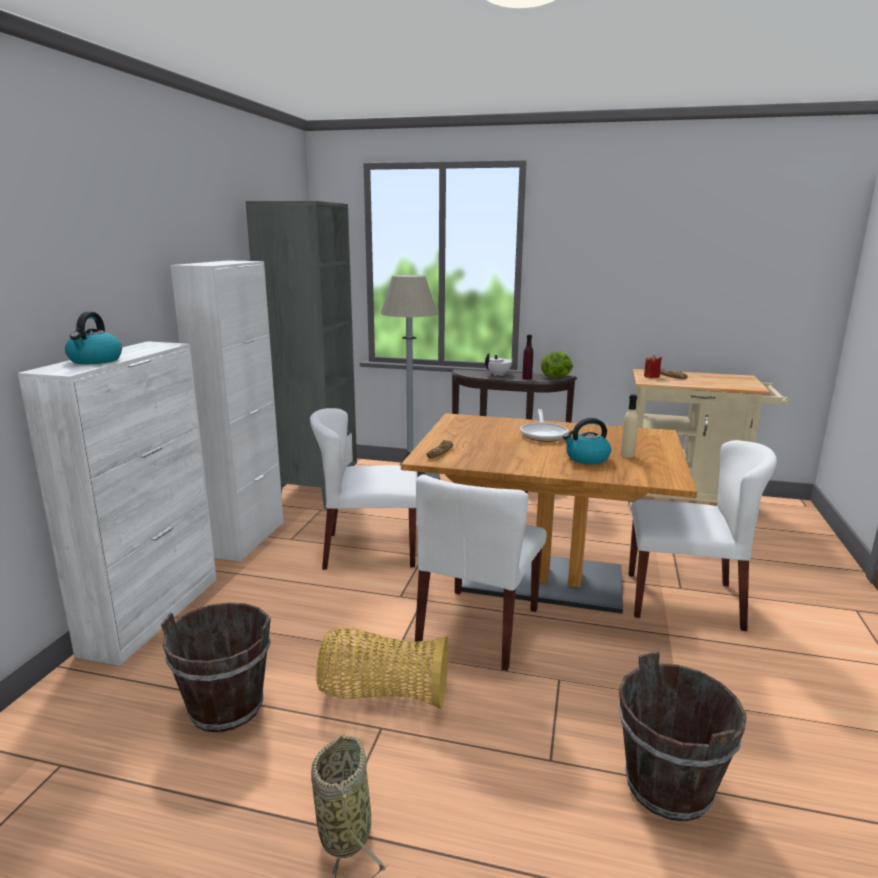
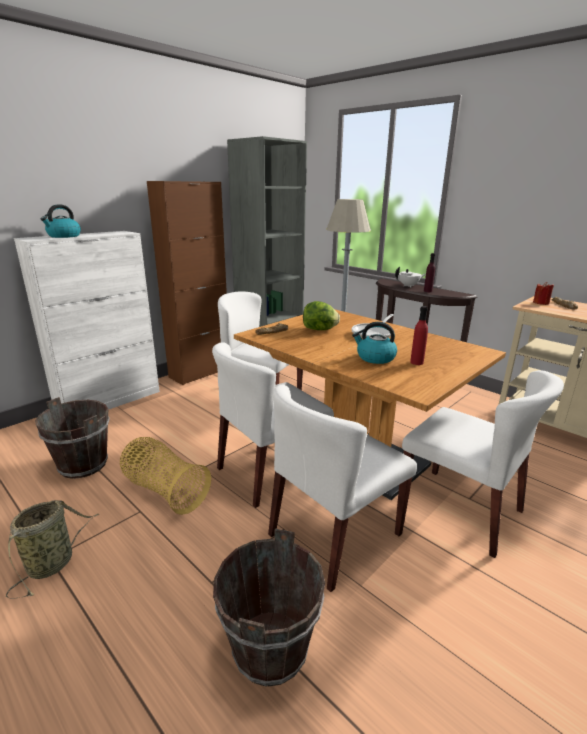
camera: 30 degrees right, 5 degrees up
white cabinet [170,260,284,562] -> brown cabinet [147,181,227,385]
lettuce [541,351,573,378] -> lettuce moved to [303,301,340,330]
beige bottle [620,394,638,458] -> red bottle [410,306,428,365]
none -> white chair [268,384,417,592]

